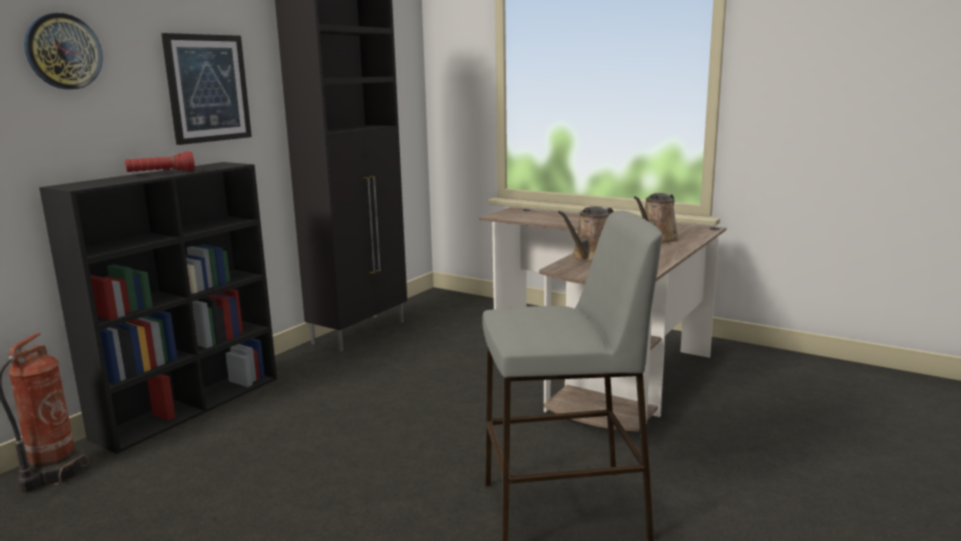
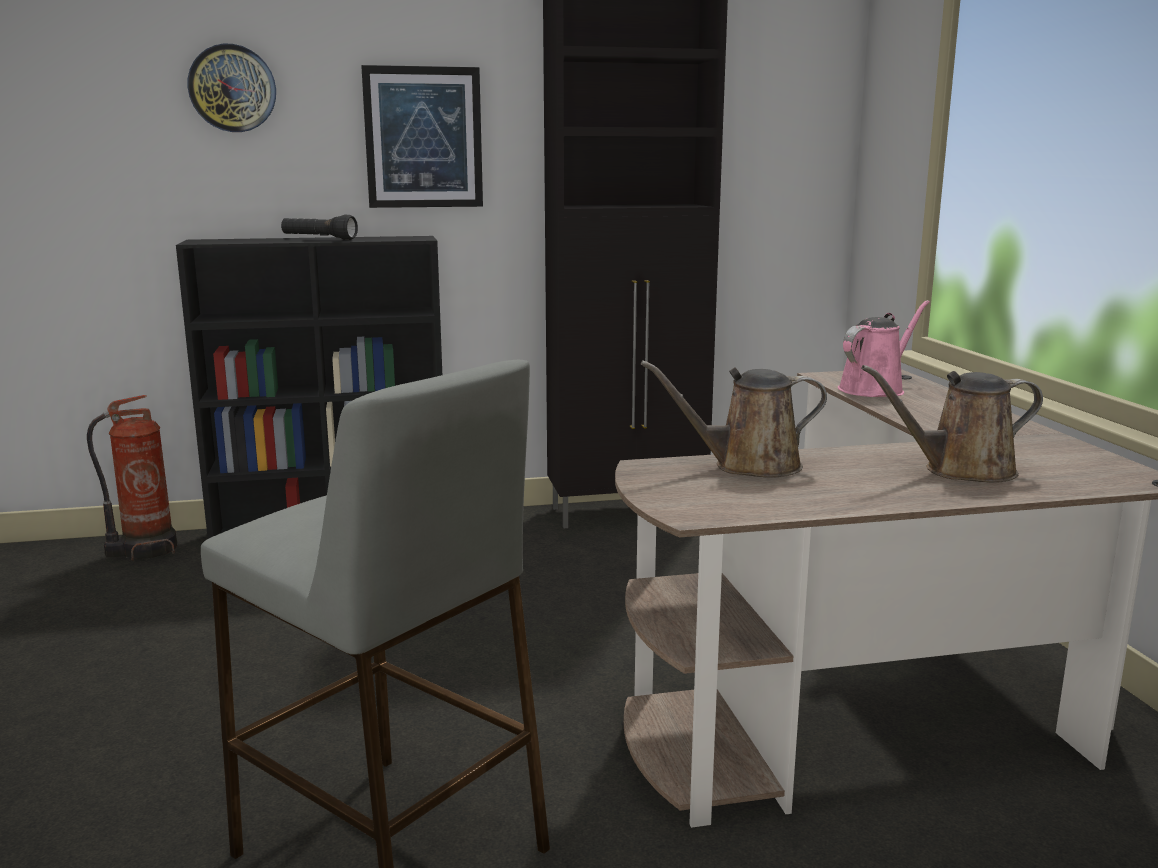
camera: 45 degrees right, 0 degrees up
red flashlight [125,151,195,172] -> black flashlight [281,215,358,240]
none -> pink watering can [838,300,930,397]

